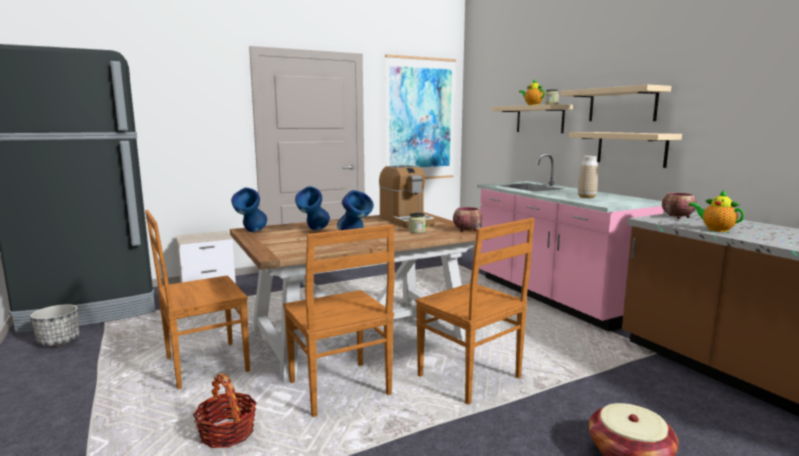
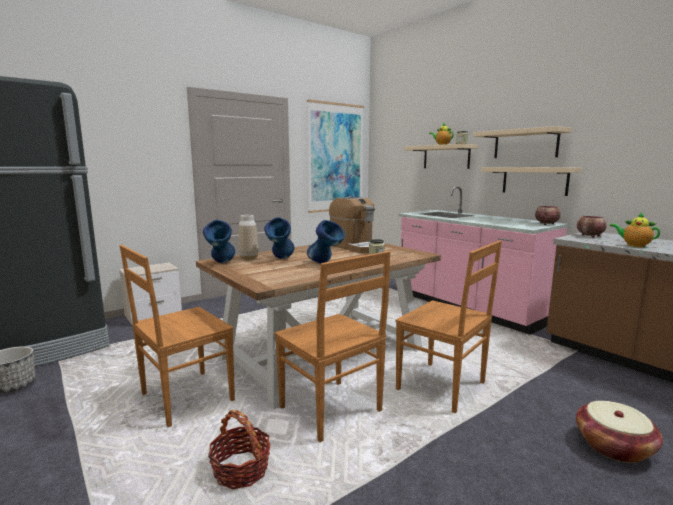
camera: 10 degrees left, 0 degrees up
bowl [453,207,482,232] -> bowl moved to [535,206,561,225]
vase [578,156,598,198] -> vase moved to [239,215,258,260]

